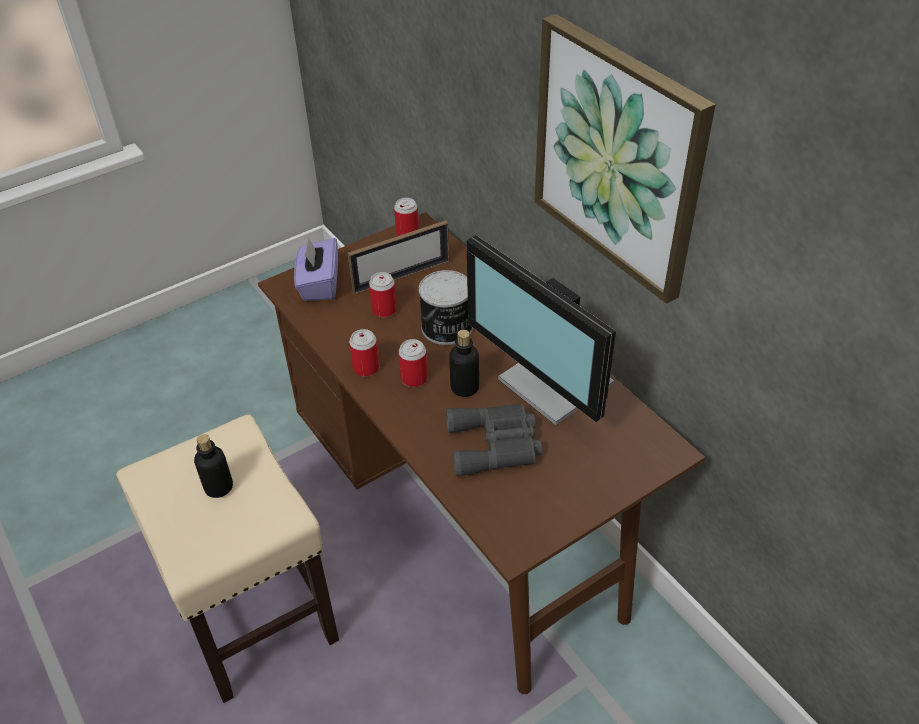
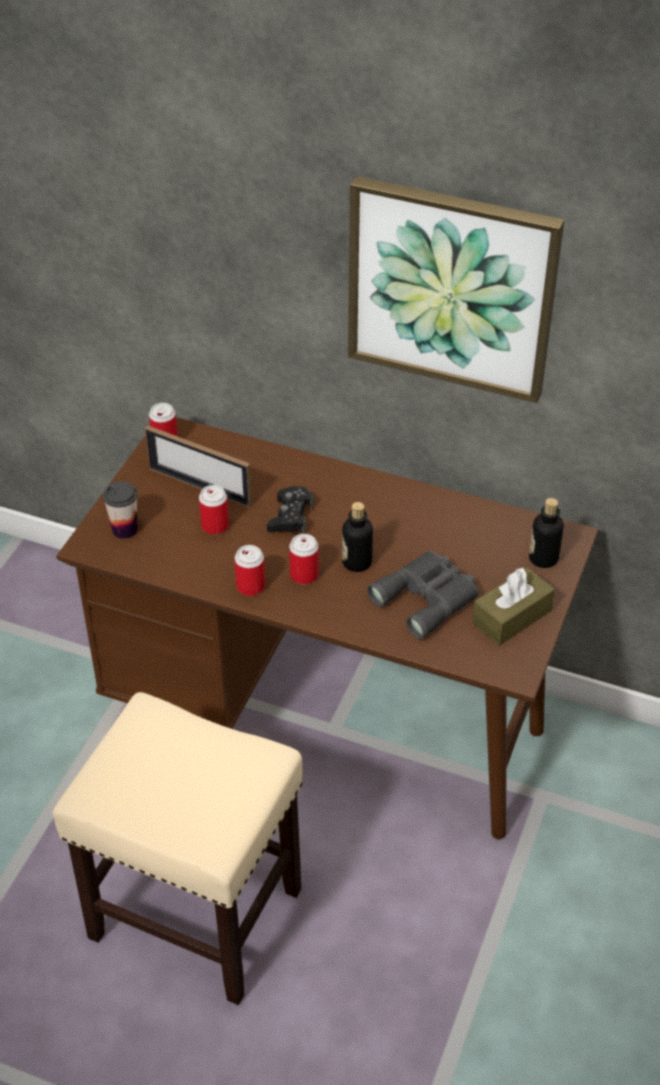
camera: 35 degrees left, 0 degrees up
bottle [194,434,233,498] -> bottle moved to [529,498,564,568]
purple tissue box [294,237,338,301] -> cup [103,481,138,539]
picture frame [347,220,450,294] -> picture frame turned 90 degrees clockwise [145,425,252,508]
can [419,270,473,345] -> black game controller [267,486,314,534]
monitor [467,235,616,425] -> none
none -> brown tissue box [472,567,555,645]

